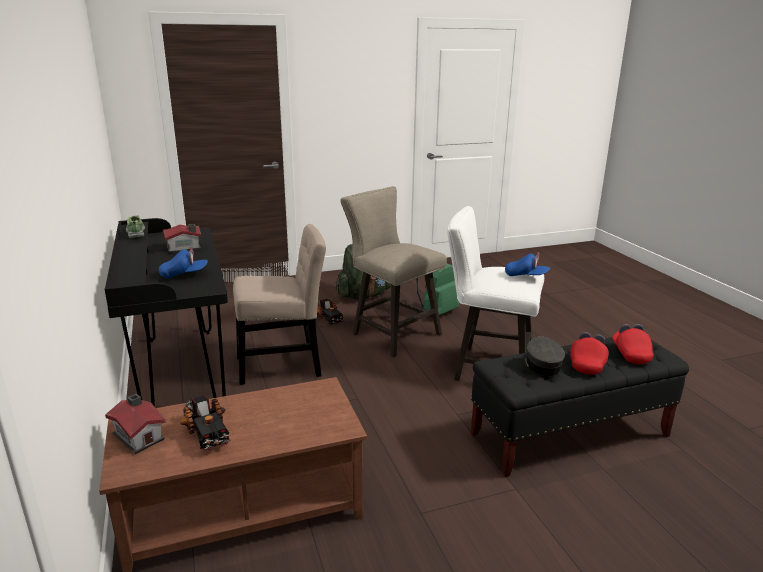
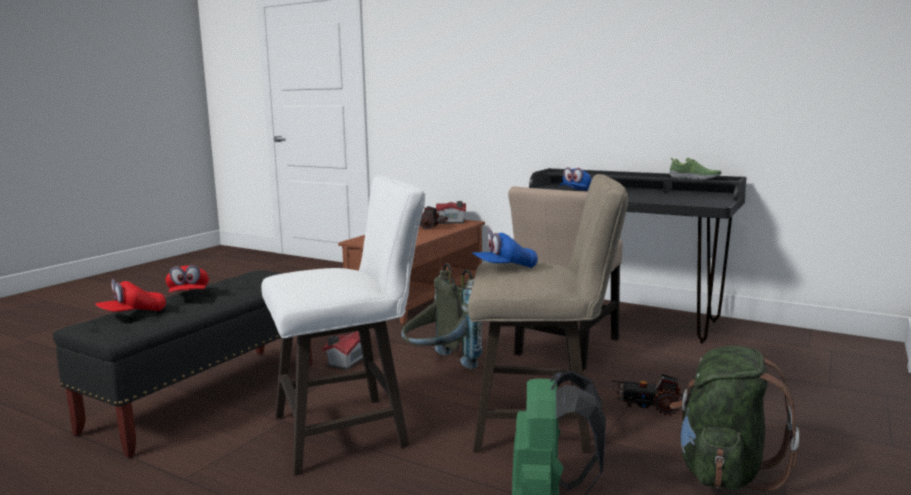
camera: 140 degrees right, 10 degrees down
toy house [163,224,201,253] -> toy house moved to [322,331,363,370]
blue cap [505,252,550,276] -> blue cap moved to [472,230,538,268]
grey cap [523,337,565,376] -> none
red cap [612,324,654,364] -> red cap turned 90 degrees clockwise [95,279,166,312]
none -> grey backpack [401,263,482,369]

